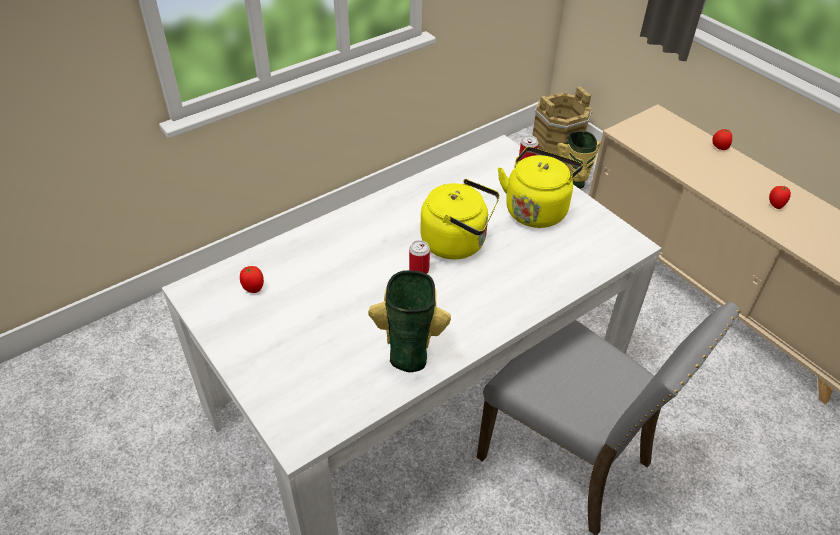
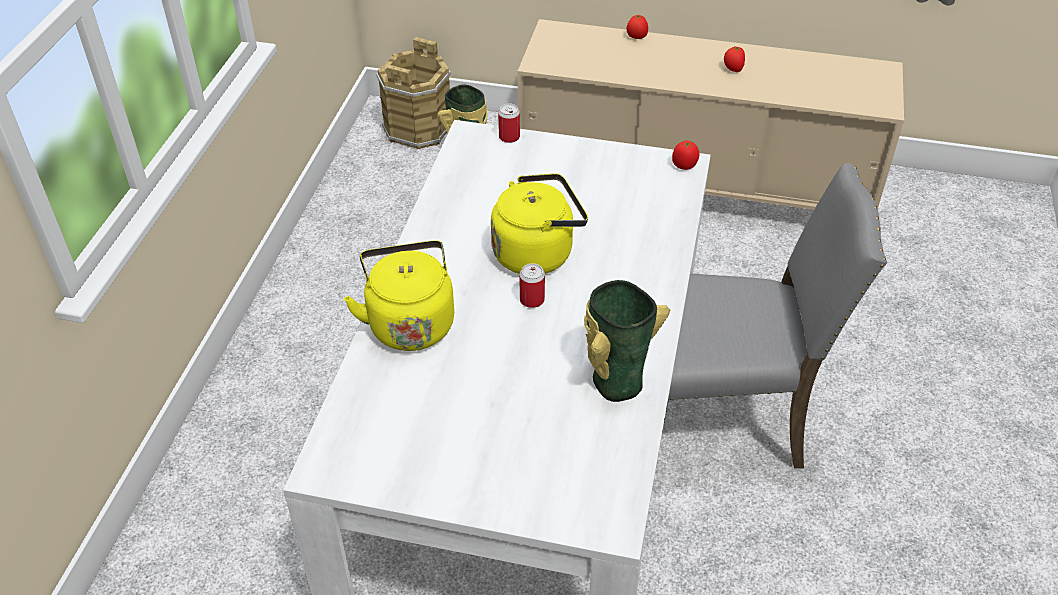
camera: 40 degrees left, 0 degrees up
tomato [240,266,264,293] -> tomato moved to [672,141,700,170]
yellow kettle [498,147,583,228] -> yellow kettle moved to [344,240,454,351]

